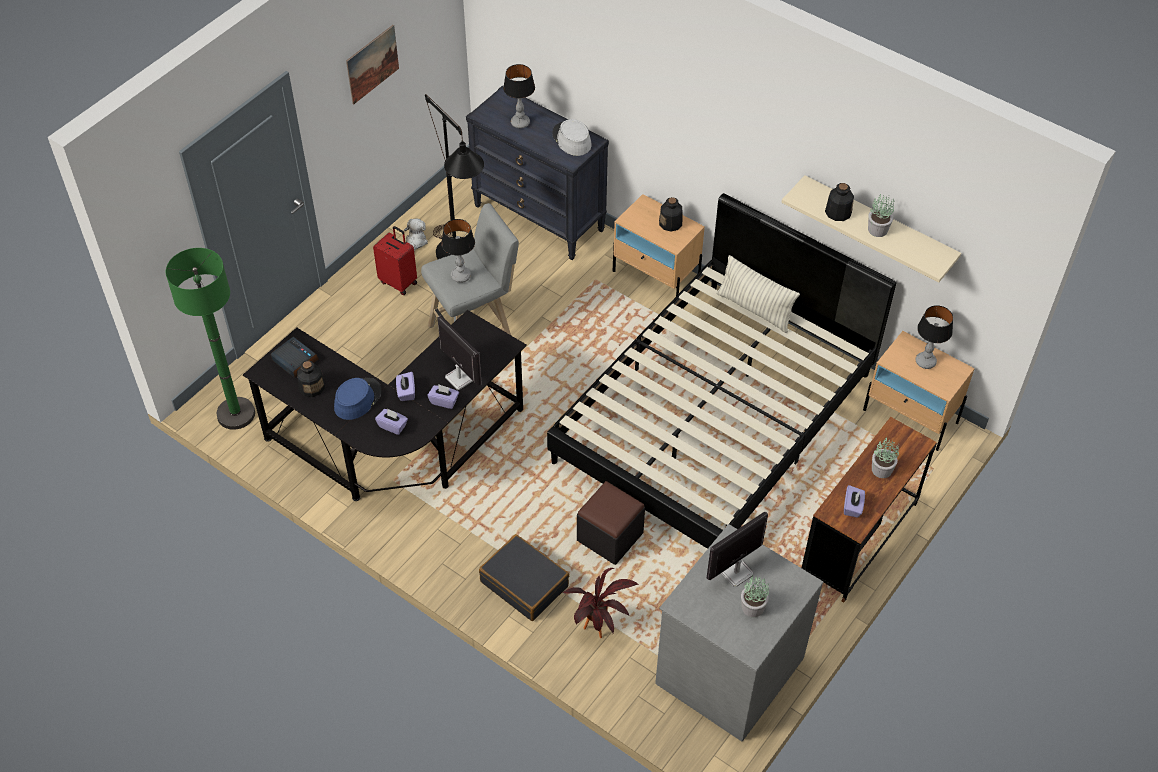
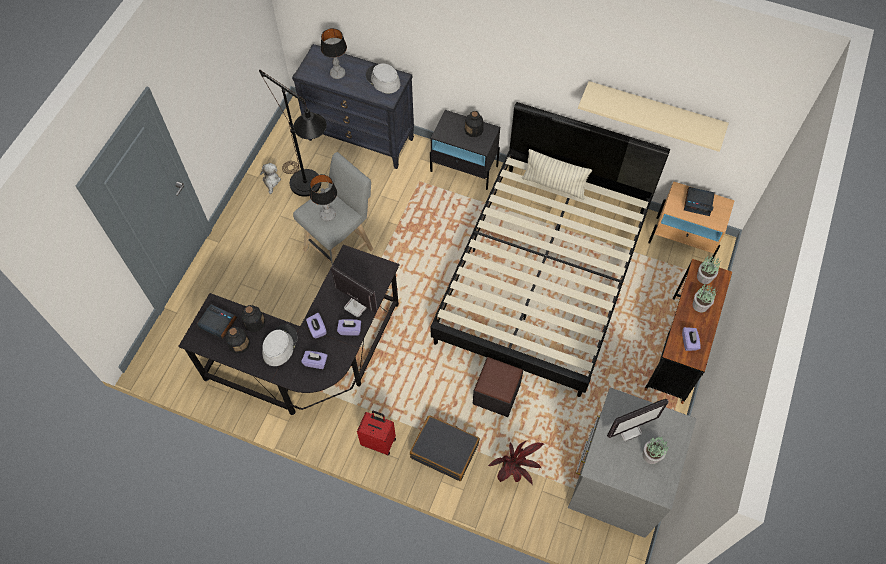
camera: 15 degrees left, 10 degrees up
green floor lamp [166,248,255,430] -> none
blue hat [334,378,381,420] -> grey hat [262,324,298,366]
picture [346,25,399,105] -> none
red suitcase [373,226,417,295] -> red suitcase moved to [357,411,396,456]
beige nightstand [613,194,705,296] -> black nightstand [430,110,500,190]
monitor [707,512,768,587] -> monitor turned 150 degrees counterclockwise [607,399,669,441]
bottle [825,183,854,221] -> bottle moved to [241,305,265,332]
potted plant [868,194,894,237] -> potted plant moved to [697,256,720,284]
table lamp [916,305,953,369] -> alarm clock [684,187,715,216]

